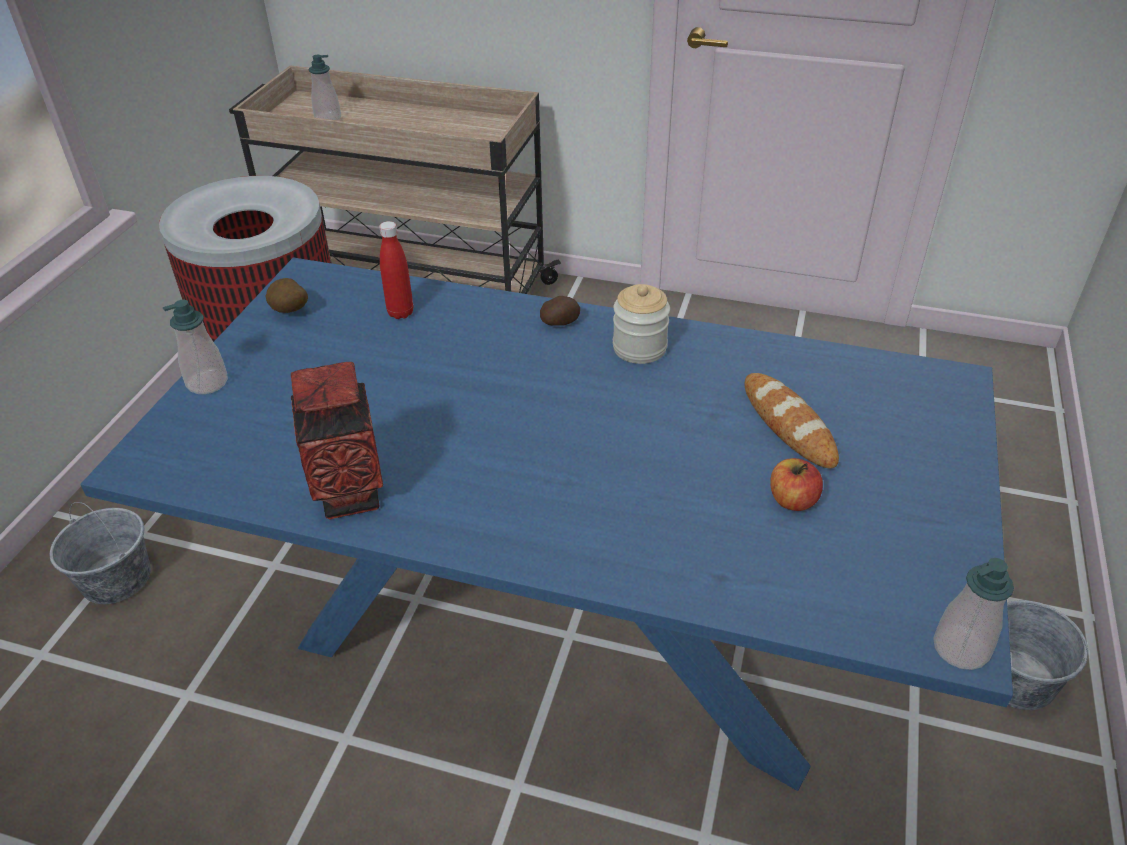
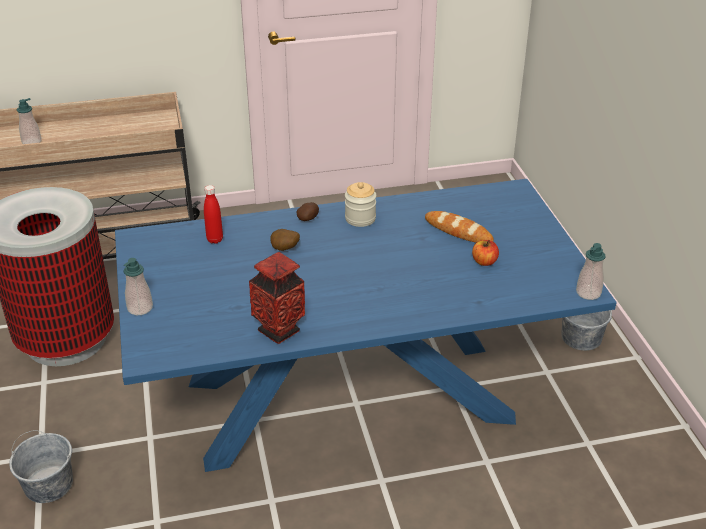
camera: 30 degrees left, 5 degrees down
potato [265,278,308,313] -> potato moved to [270,229,300,251]

